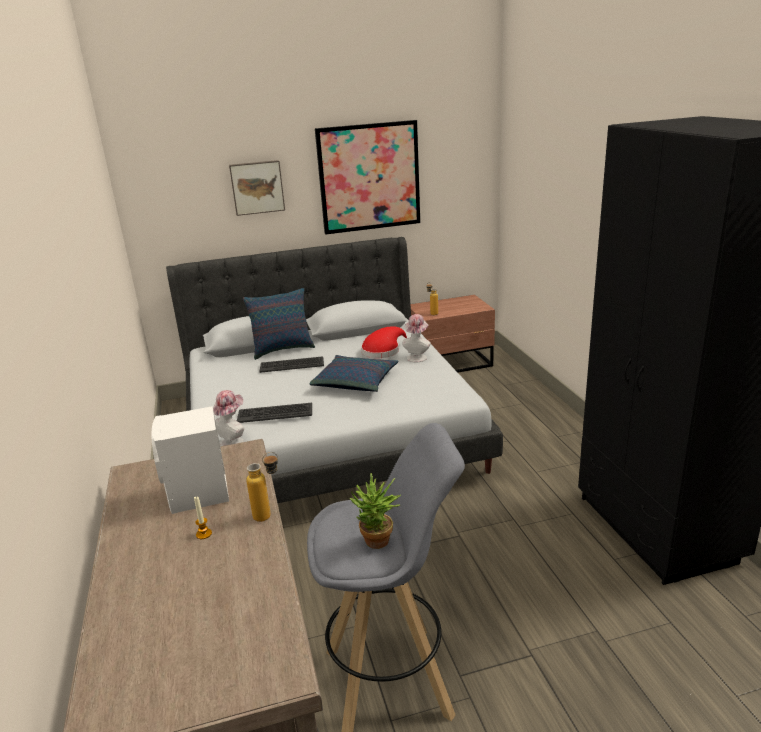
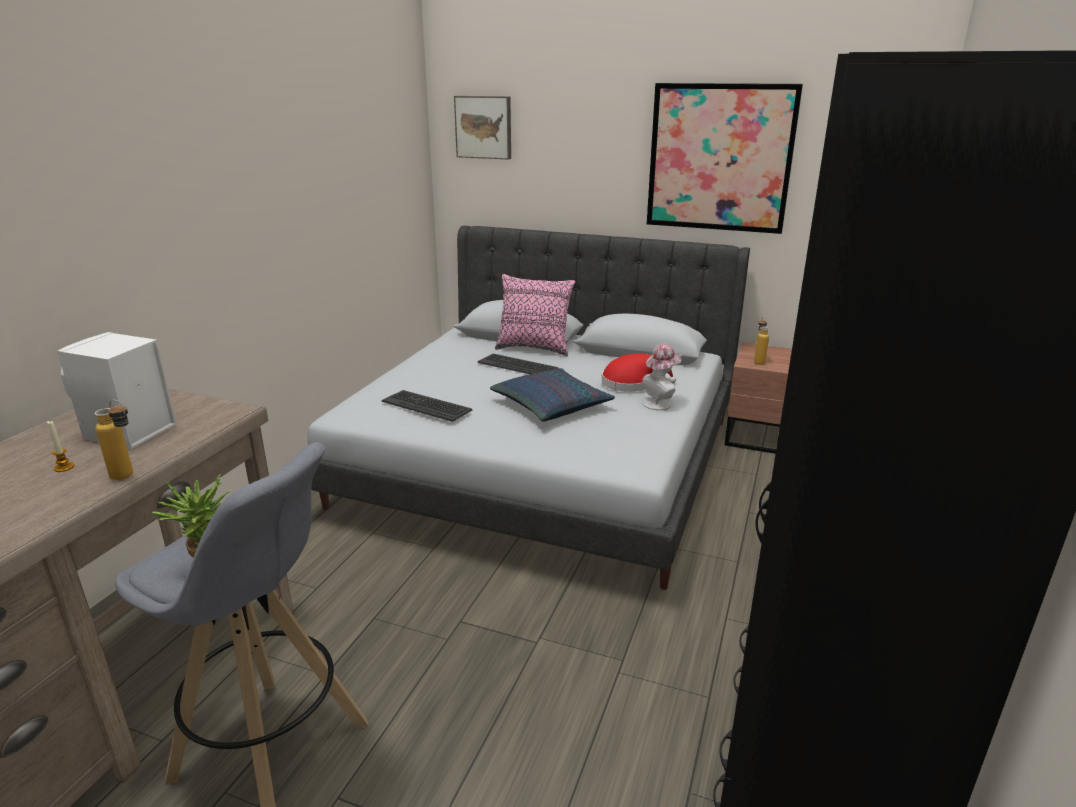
camera: 35 degrees right, 0 degrees up
hat [213,390,244,446] -> none
picture [229,160,285,216] -> picture moved to [454,96,511,160]
blue pillow [243,288,315,360] -> pink pillow [495,274,575,356]

